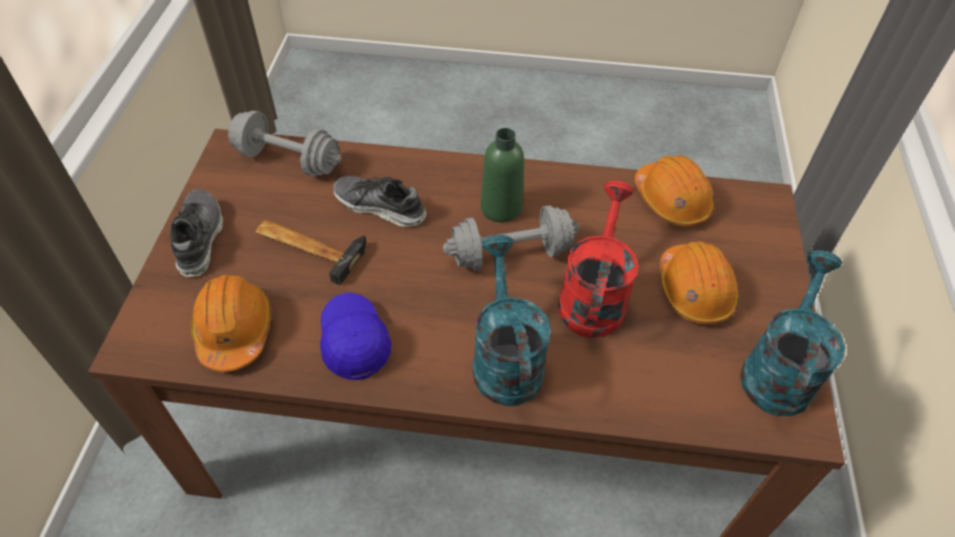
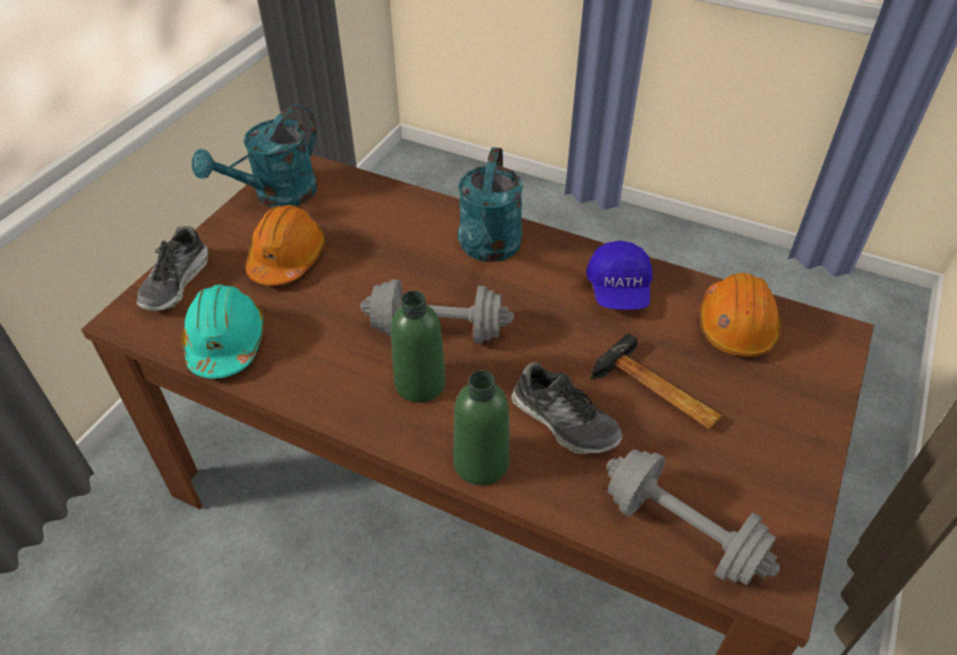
camera: 160 degrees left, 5 degrees down
shoe [170,189,223,277] -> shoe moved to [137,226,209,311]
red watering can [558,180,639,338] -> none
orange hard hat [634,155,715,226] -> turquoise hard hat [181,284,264,379]
none -> green bottle [453,370,510,486]

